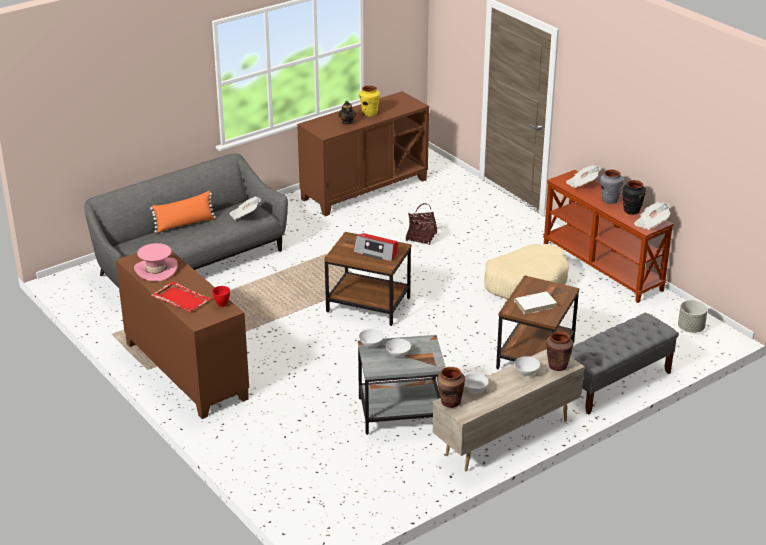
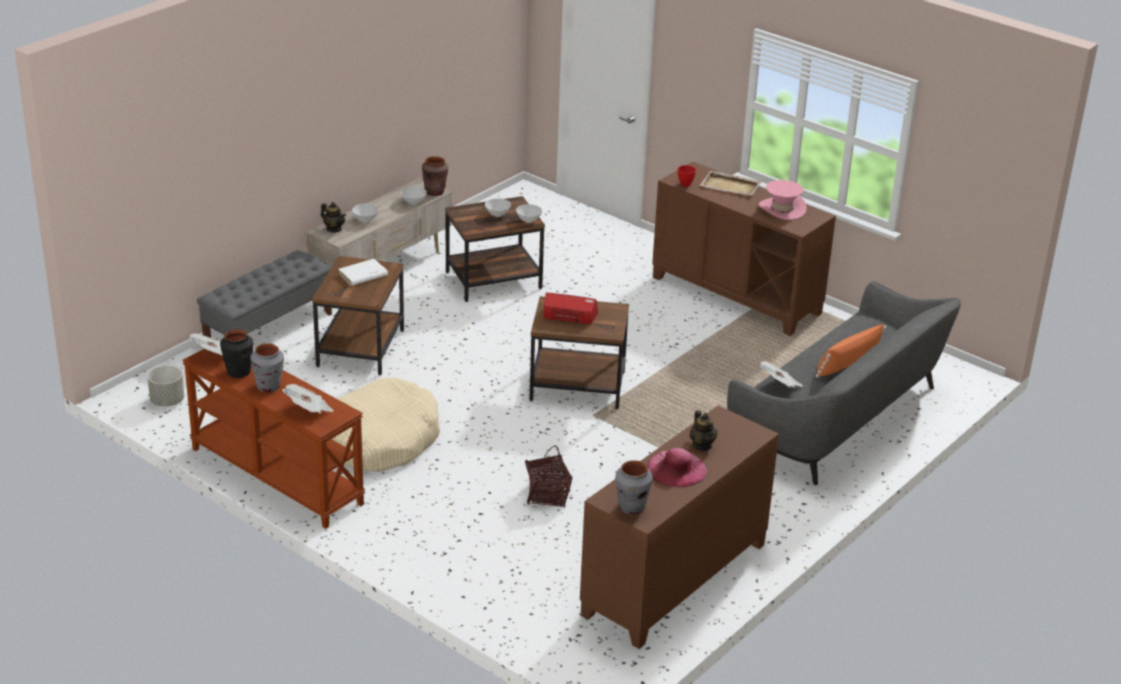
camera: 165 degrees right, 0 degrees up
red tray [151,282,211,312] -> beige tray [699,171,762,195]
grey side table [358,335,446,435] -> brown side table [445,196,545,302]
yellow vase [359,85,380,117] -> pink hat [647,448,707,487]
brown vase [546,331,573,371] -> teapot [321,202,346,232]
none -> grey vase [615,460,653,515]

